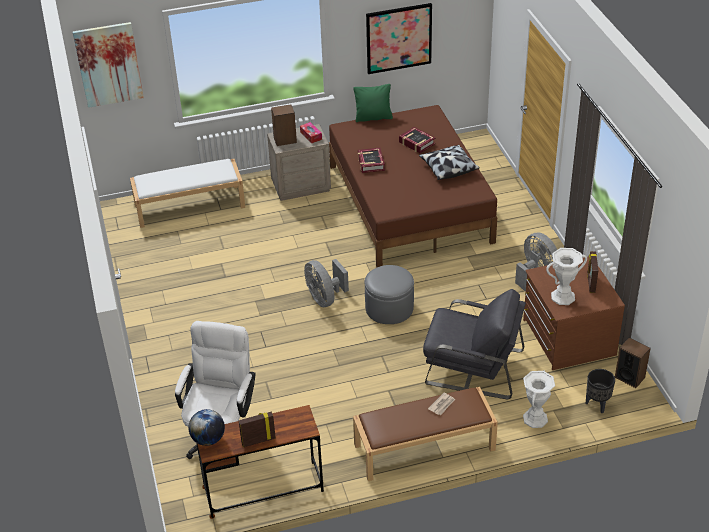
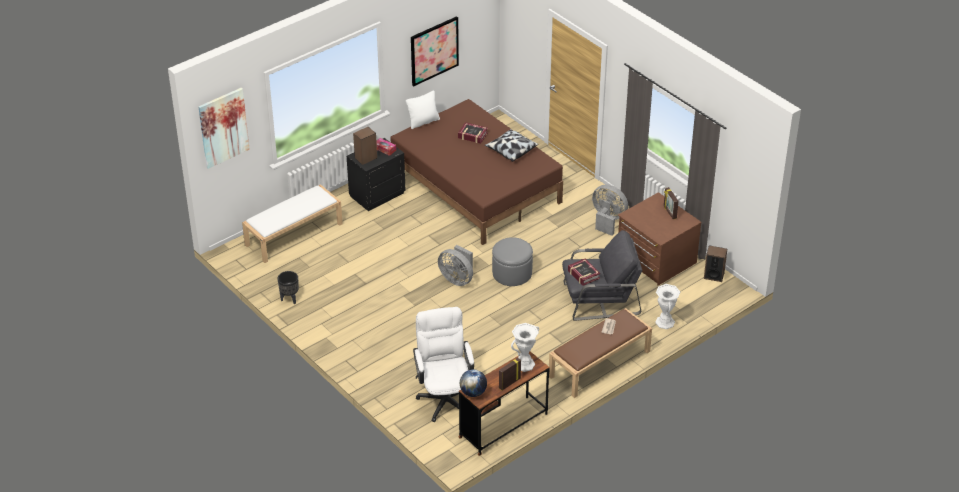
camera: 25 degrees left, 0 degrees up
beige nightstand [267,124,331,201] -> black nightstand [347,138,406,211]
green pillow [353,84,393,122] -> white pillow [406,91,440,129]
book [358,148,385,173] -> book moved to [568,258,600,286]
white vase [546,248,587,305] -> white vase moved to [511,323,539,372]
black planter [586,369,615,413] -> black planter moved to [277,271,299,304]

